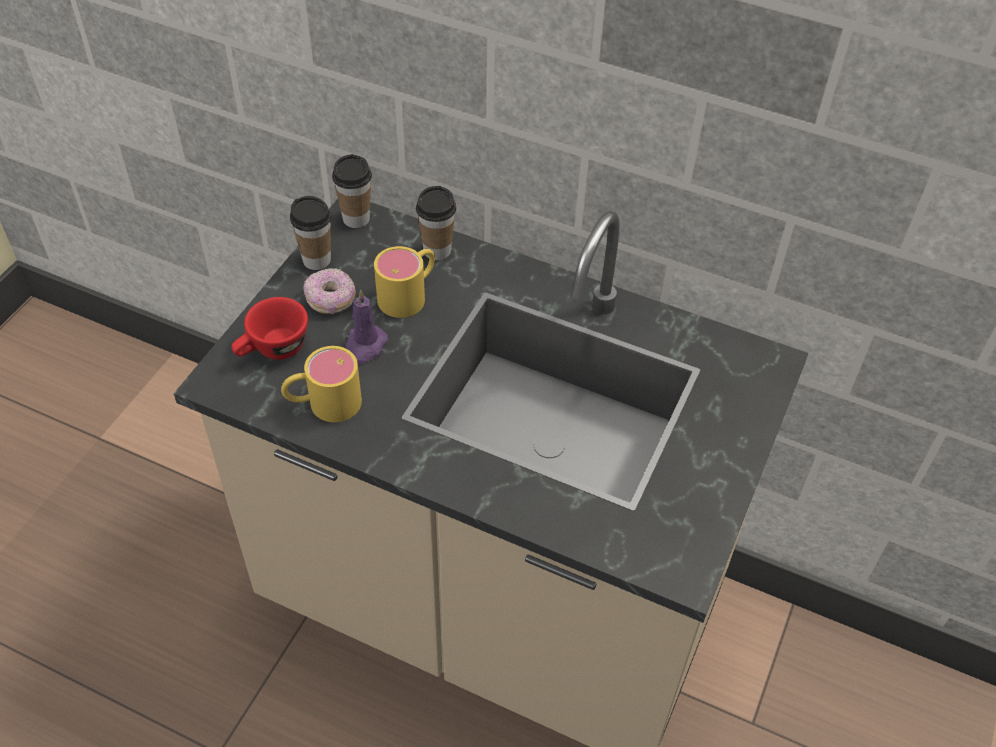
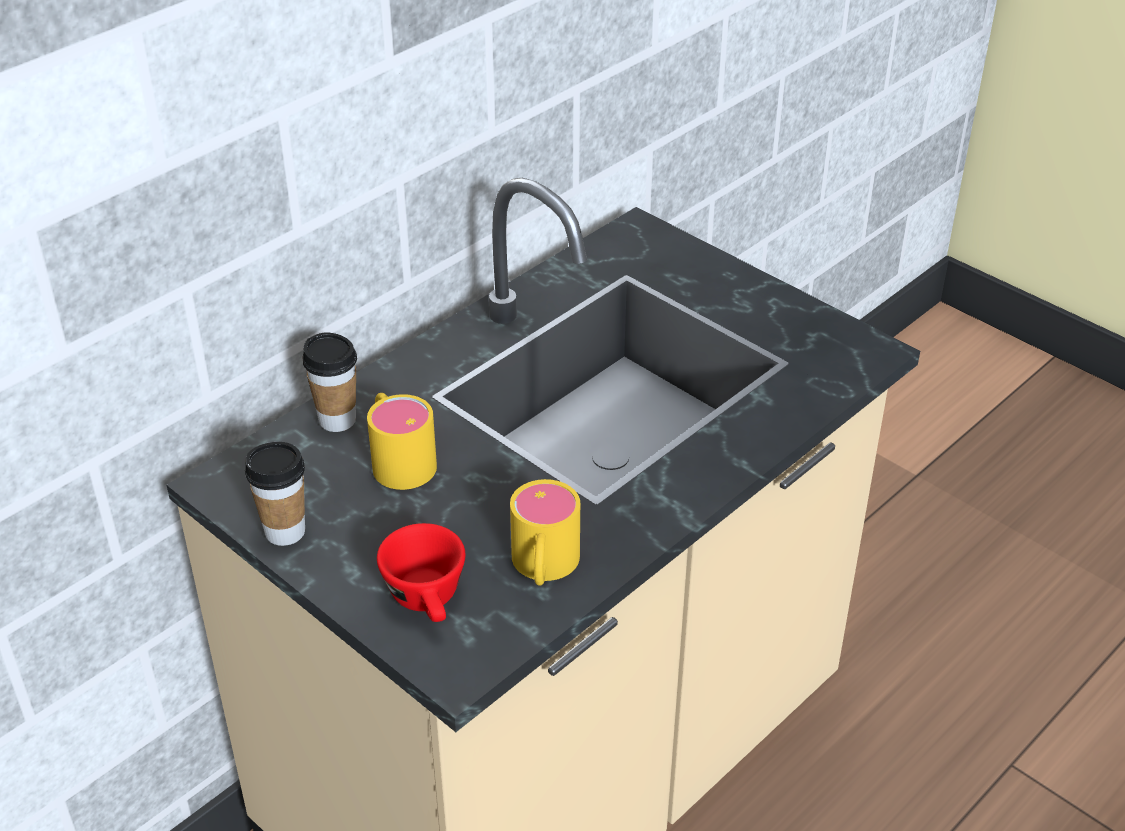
camera: 70 degrees left, 10 degrees down
donut [304,268,356,314] -> none
cup [332,154,372,228] -> none
purple candle [346,289,388,364] -> none

